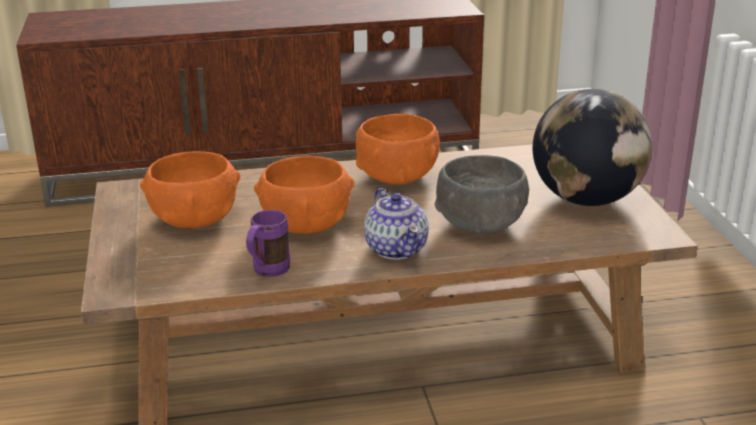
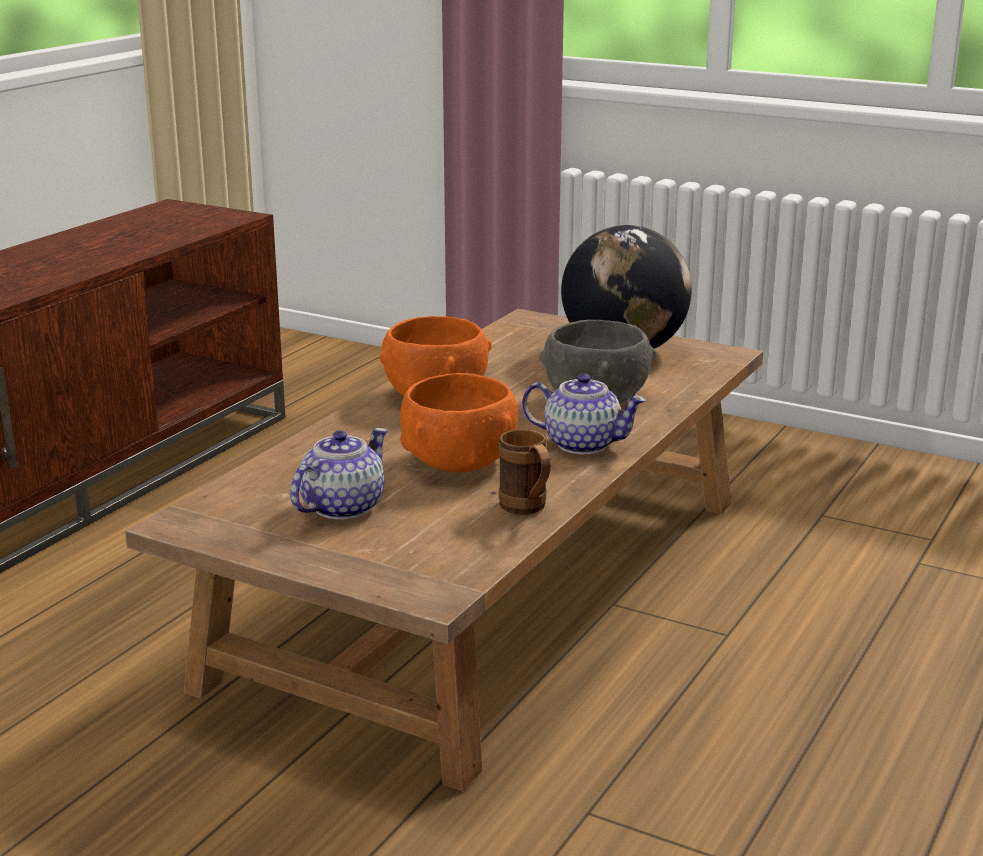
camera: 50 degrees left, 5 degrees down
orange bowl [140,151,240,228] -> teapot [290,428,388,520]
purple mug [246,210,290,277] -> brown mug [499,429,551,515]

